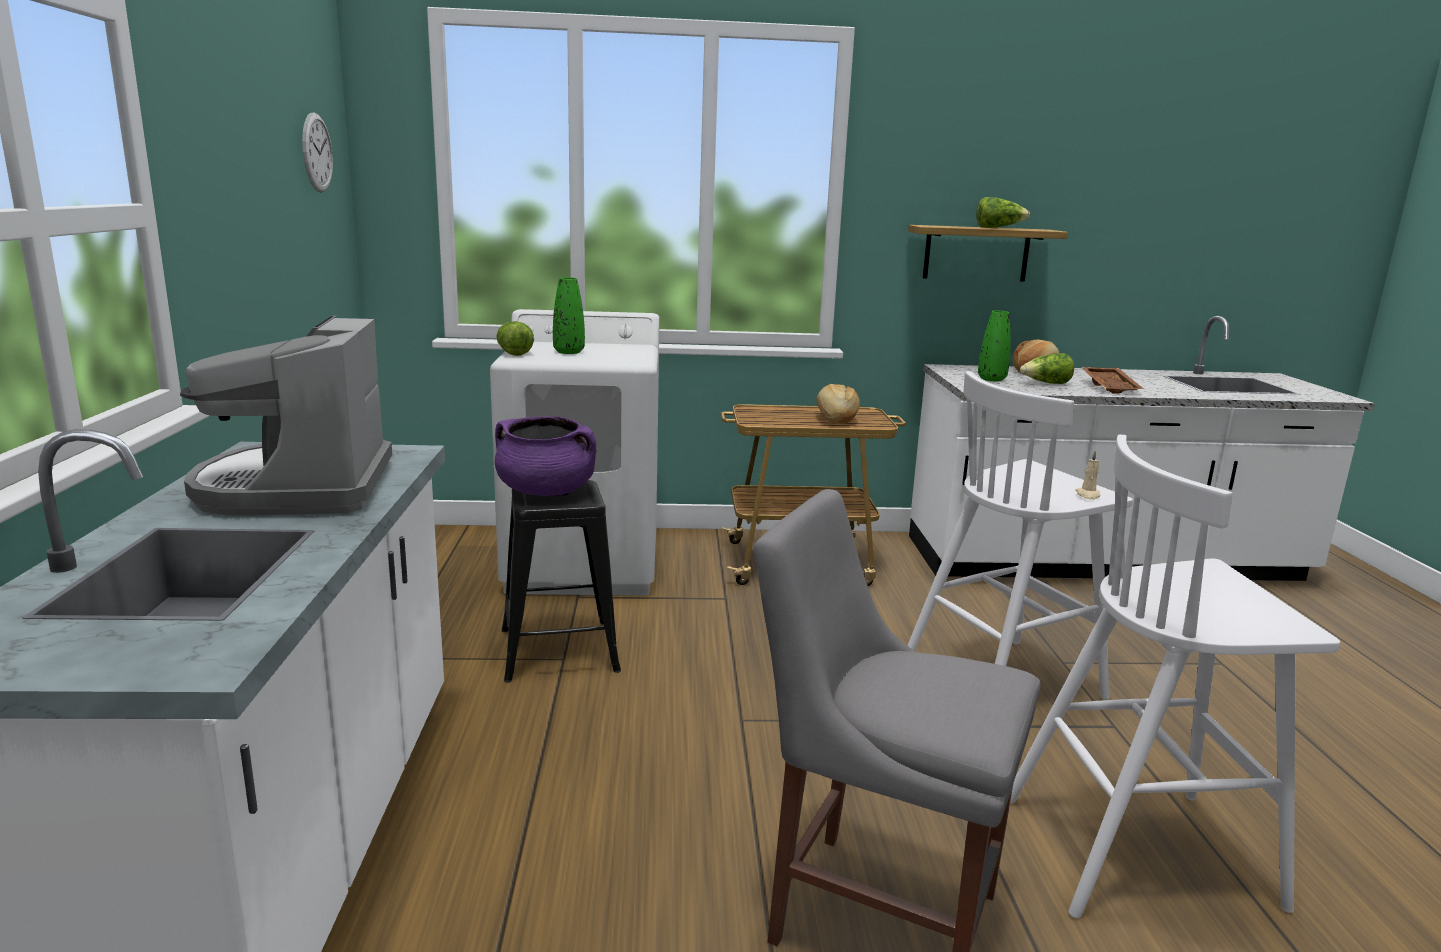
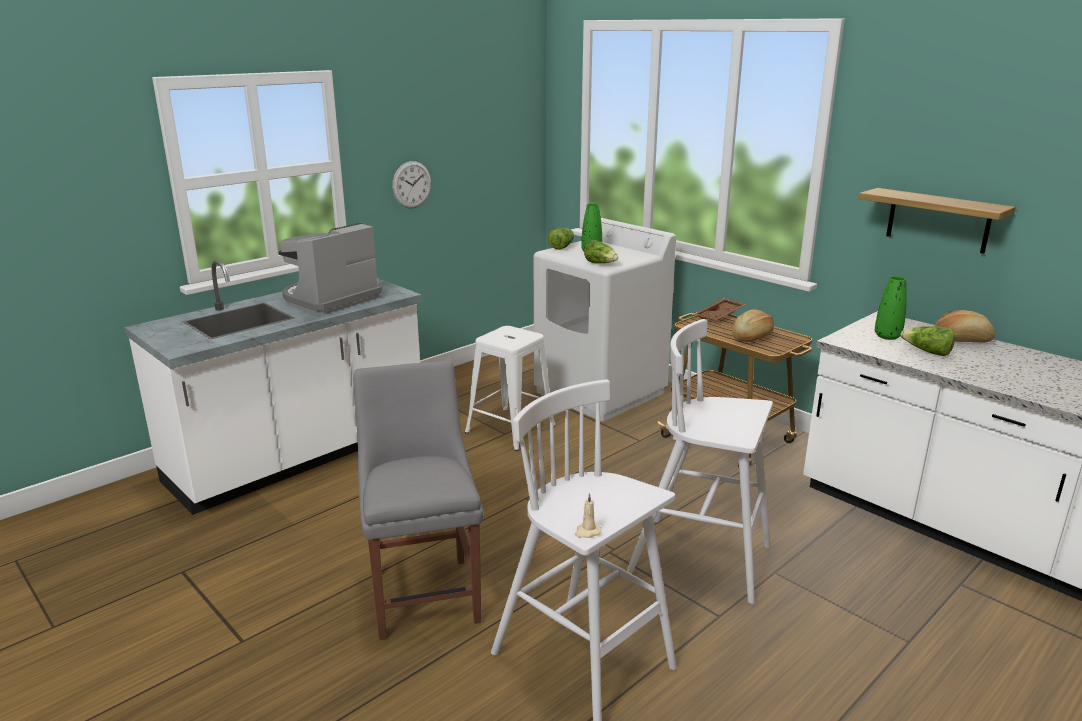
camera: 50 degrees right, 5 degrees up
wall clock [302,112,333,193] -> wall clock moved to [392,161,431,208]
purple cooking pot [495,416,596,496] -> none
black stool [502,480,621,683] -> white stool [465,326,555,451]
lettuce [976,197,1030,228] -> lettuce moved to [584,240,618,263]
beige candle [1075,451,1100,500] -> beige candle moved to [575,493,601,538]
brown tray [1082,367,1144,394] -> brown tray moved to [694,298,746,320]

